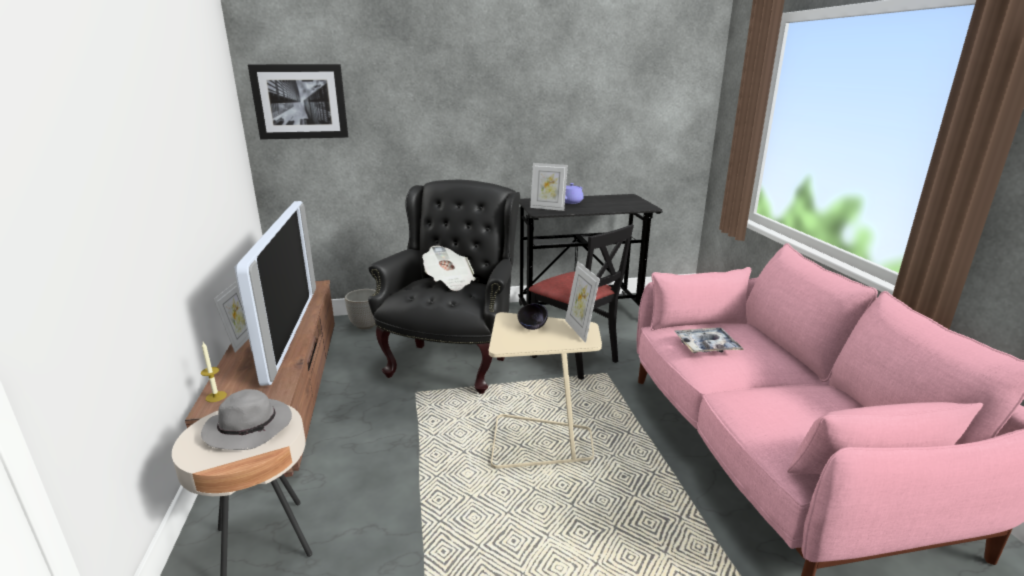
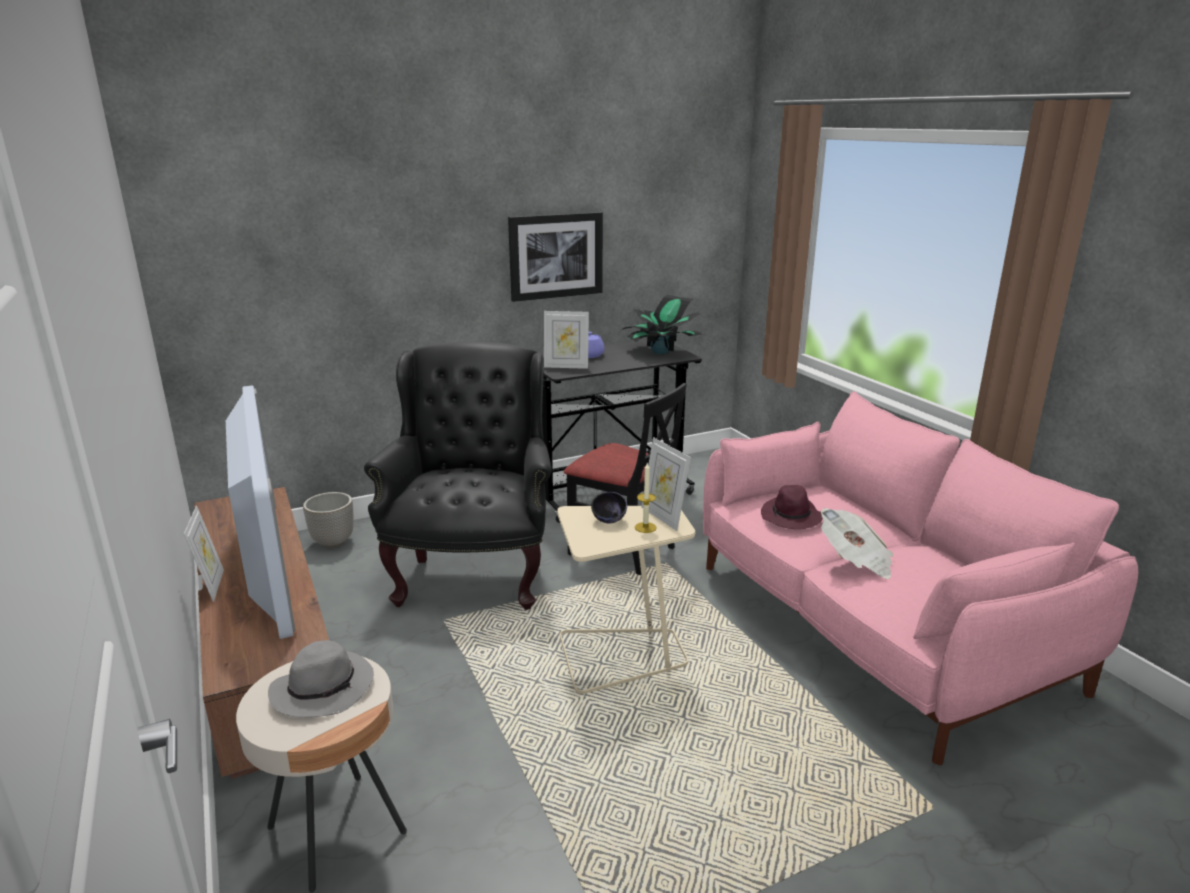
camera: 15 degrees left, 0 degrees up
candle [201,342,227,402] -> candle moved to [635,463,657,533]
picture [248,64,348,140] -> picture moved to [508,212,603,302]
newspaper [422,245,476,291] -> newspaper moved to [821,508,893,579]
tray [675,328,744,353] -> purple hat [761,485,823,529]
none -> potted plant [623,295,703,354]

